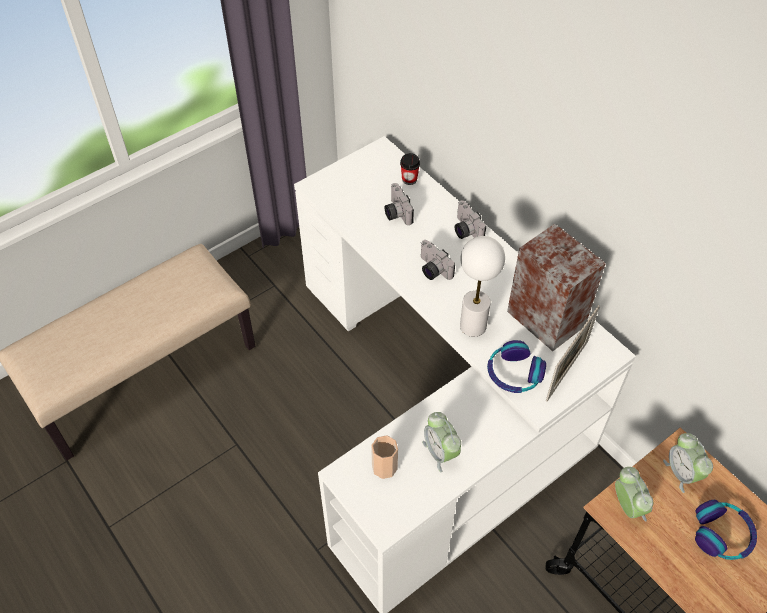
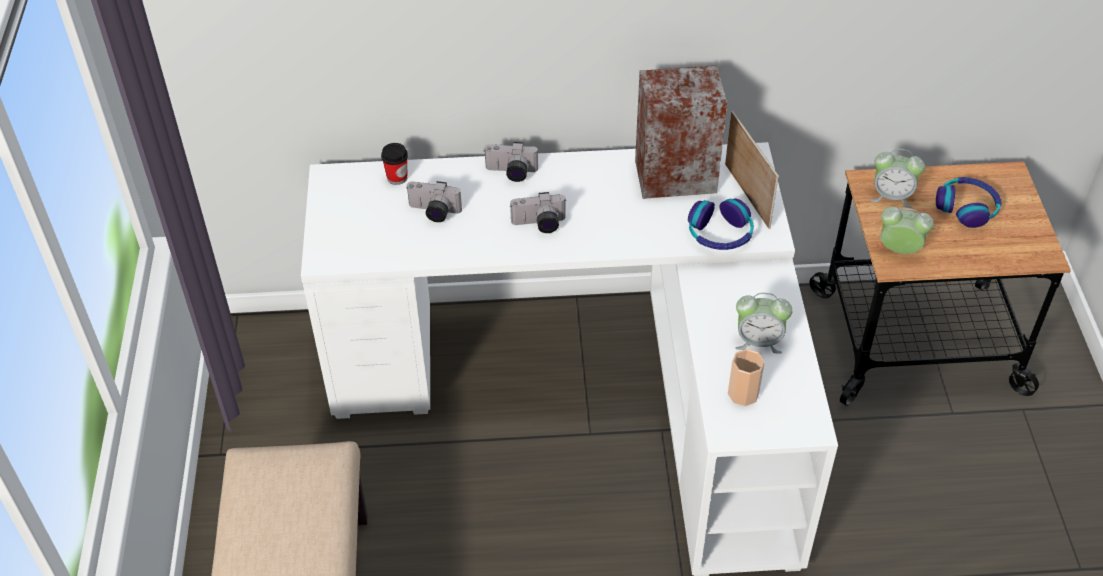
camera: 55 degrees left, 5 degrees down
white table lamp [460,236,505,337] -> none

